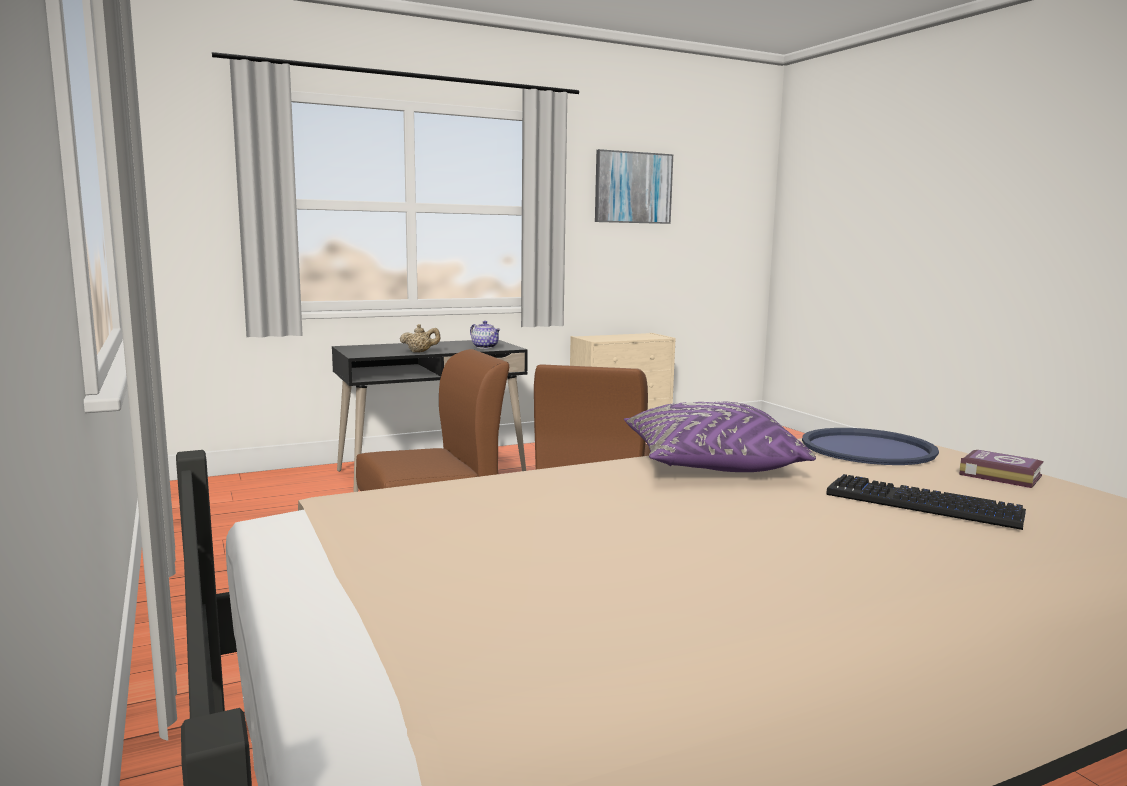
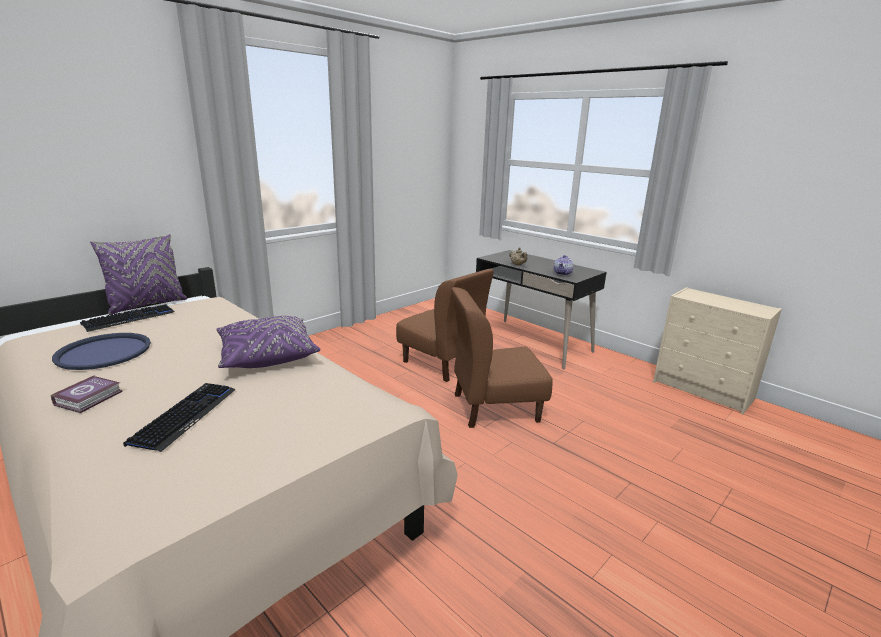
camera: 70 degrees right, 10 degrees up
picture [595,149,673,224] -> none
blue tray [802,428,939,465] -> blue tray moved to [52,333,151,370]
book [959,450,1044,488] -> book moved to [51,375,123,413]
none -> keyboard [80,304,174,332]
none -> purple pillow [90,234,187,315]

